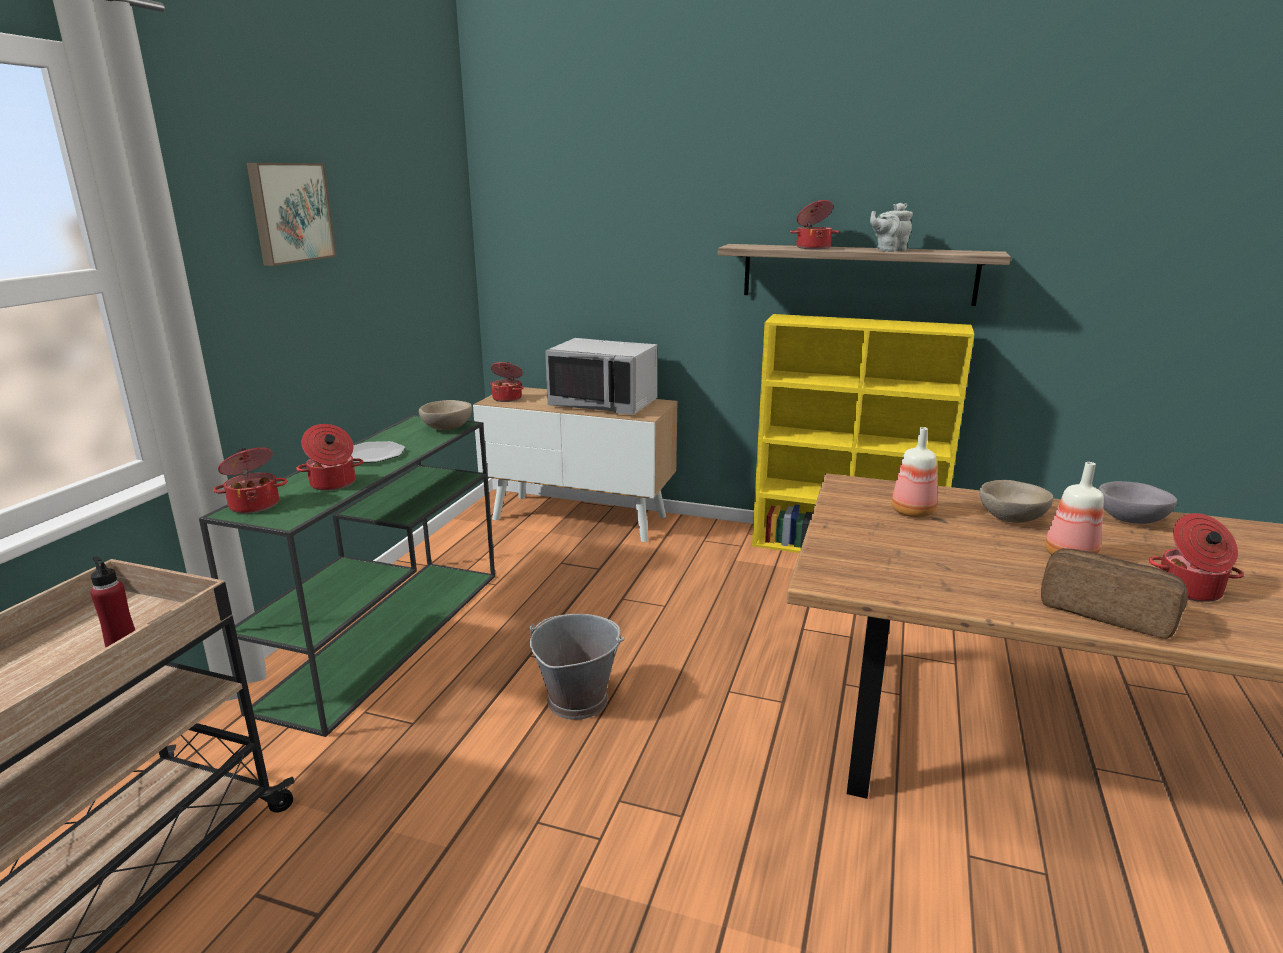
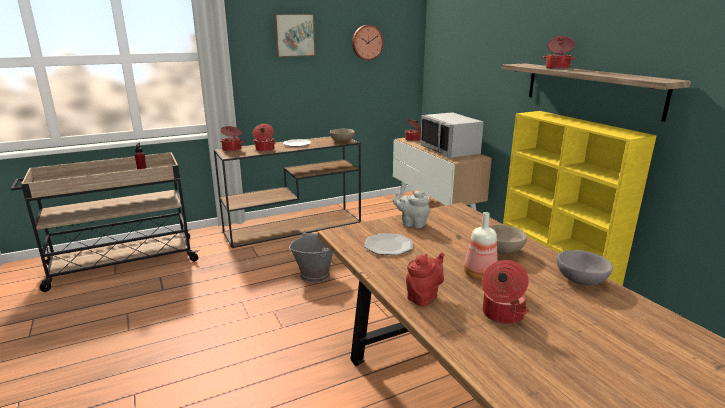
camera: 45 degrees right, 0 degrees up
green console table [199,415,495,737] -> brown console table [214,136,361,248]
grey teapot [870,203,913,252] -> grey teapot moved to [392,191,430,228]
bottle [892,427,937,517] -> none
bread [1041,548,1188,639] -> red teapot [406,253,444,306]
none -> wall clock [352,25,384,60]
none -> plate [364,233,413,255]

